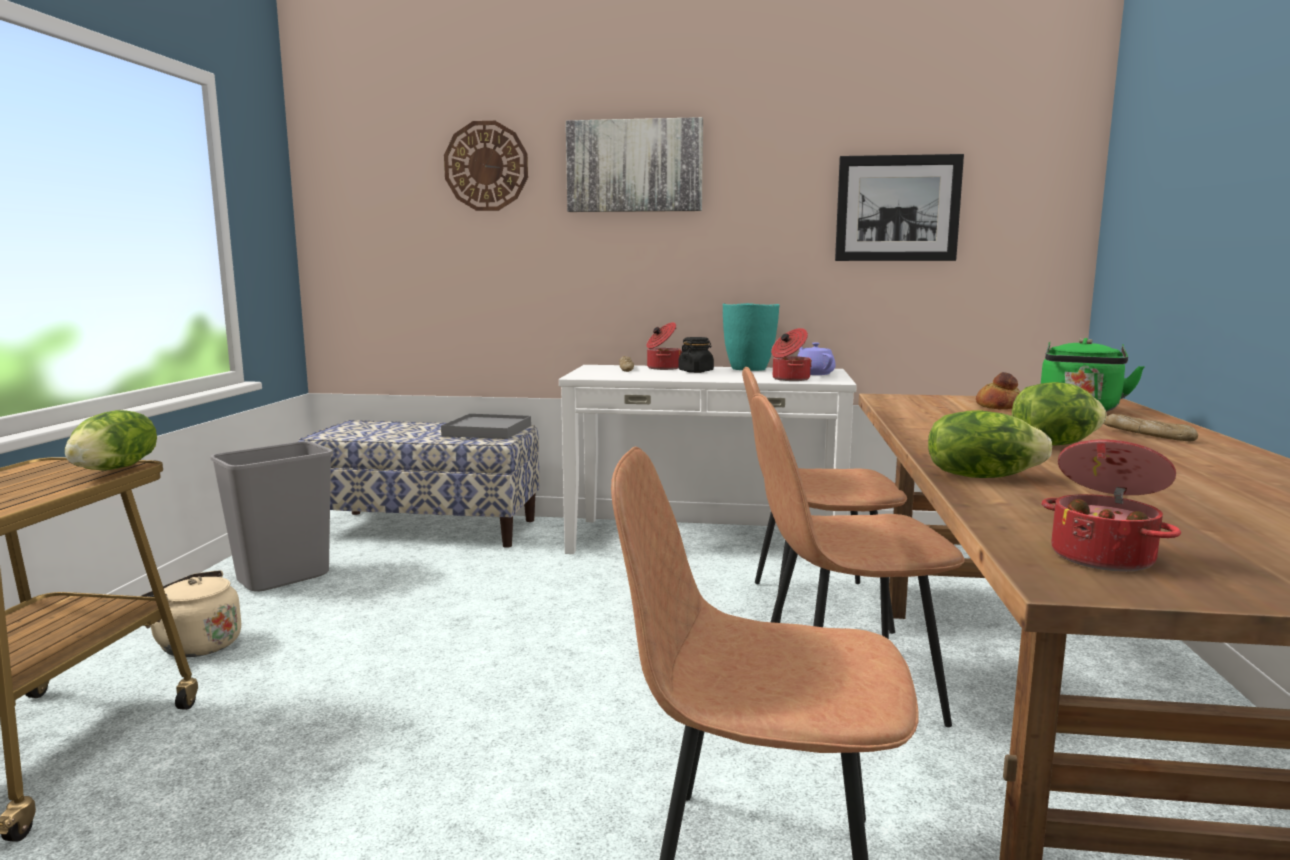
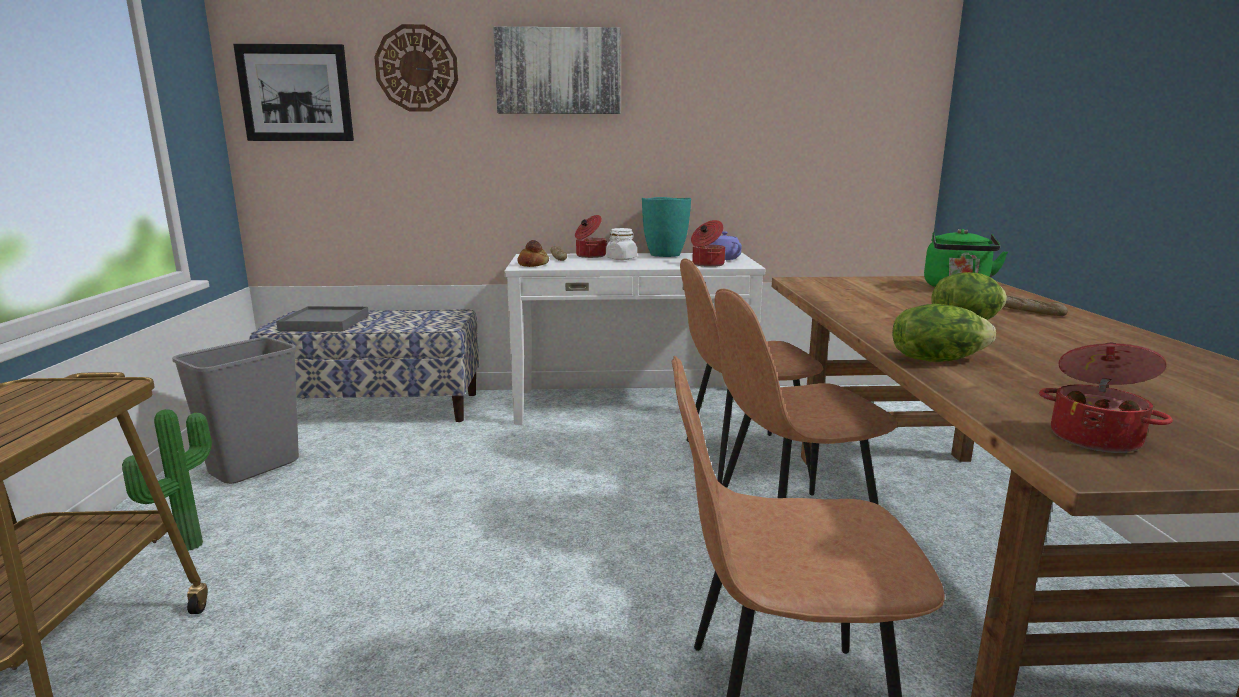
camera: 10 degrees left, 5 degrees up
lettuce [65,410,157,470] -> none
beige kettle [141,570,241,657] -> potted plant [122,409,212,551]
grey tray [441,413,531,439] -> grey tray moved to [276,306,369,332]
black jar [678,337,714,373] -> white jar [606,228,637,260]
picture [835,154,964,261] -> picture moved to [233,44,354,141]
bread [976,372,1020,410] -> bread moved to [517,240,549,267]

